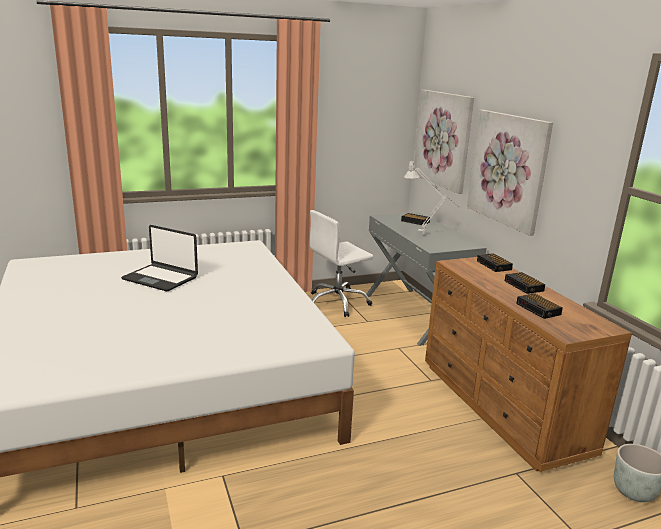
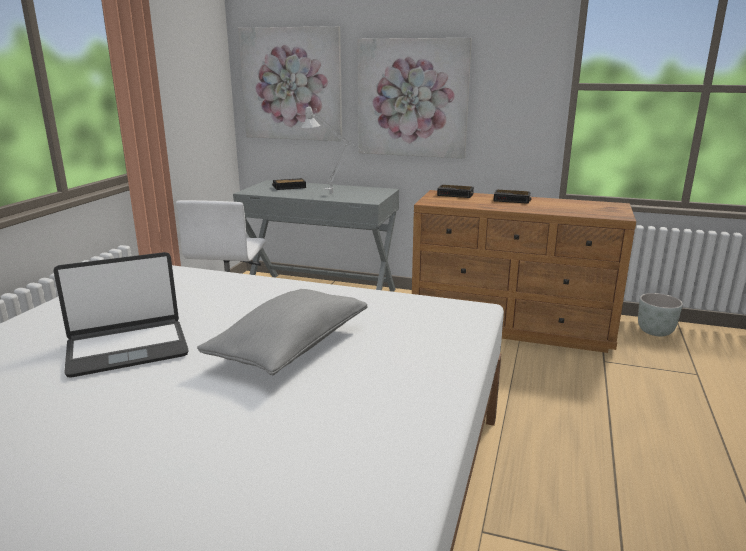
camera: 50 degrees left, 0 degrees up
alarm clock [516,293,563,319] -> none
none -> grey pillow [197,289,368,375]

